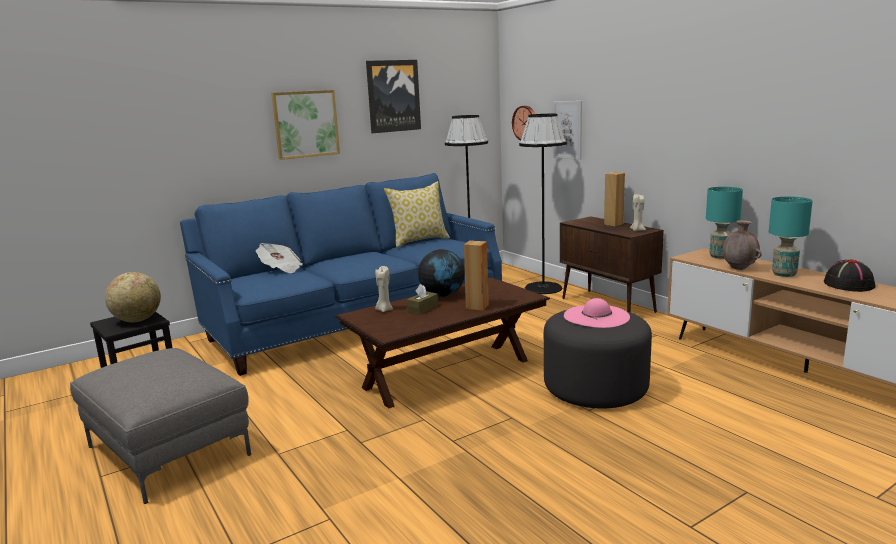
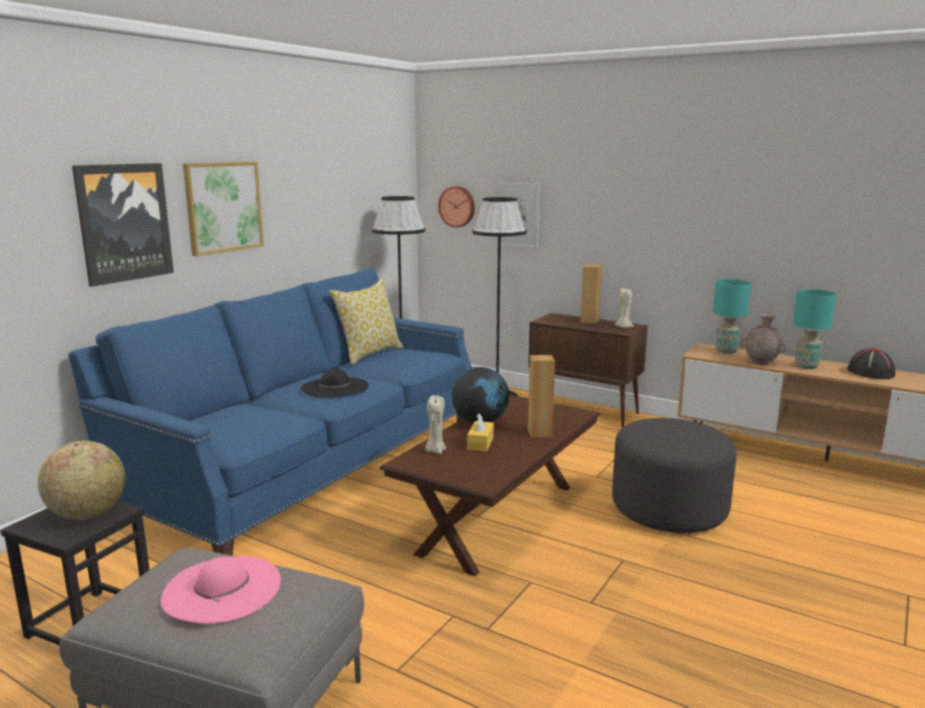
camera: 25 degrees left, 0 degrees up
newspaper [256,243,303,273] -> none
picture [366,60,421,133] -> picture moved to [72,163,174,287]
brown tissue box [407,284,438,314] -> yellow tissue box [467,413,494,452]
pink hat [564,298,630,328] -> pink hat moved to [161,556,281,623]
none -> black hat [301,368,369,398]

